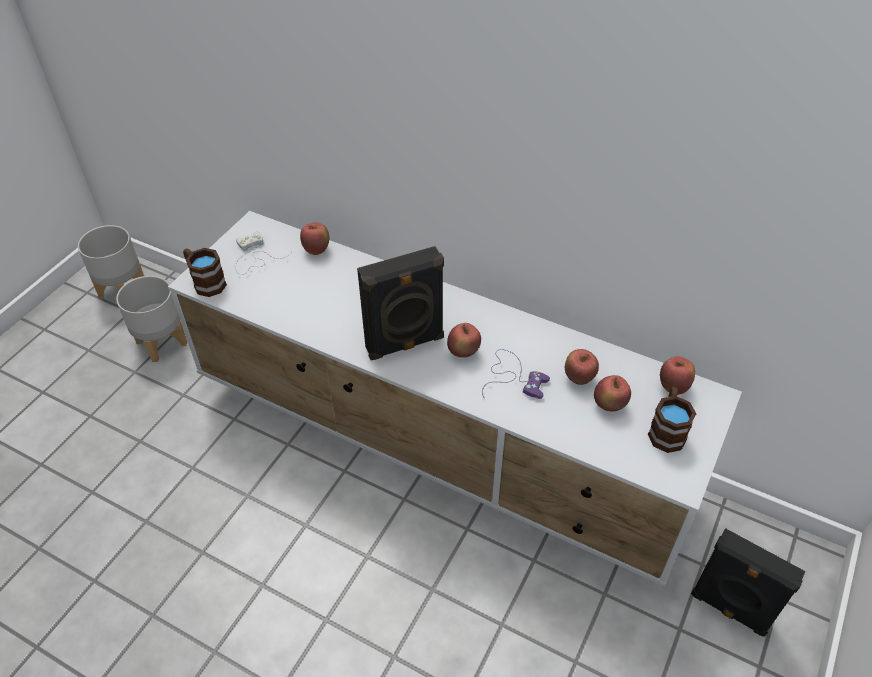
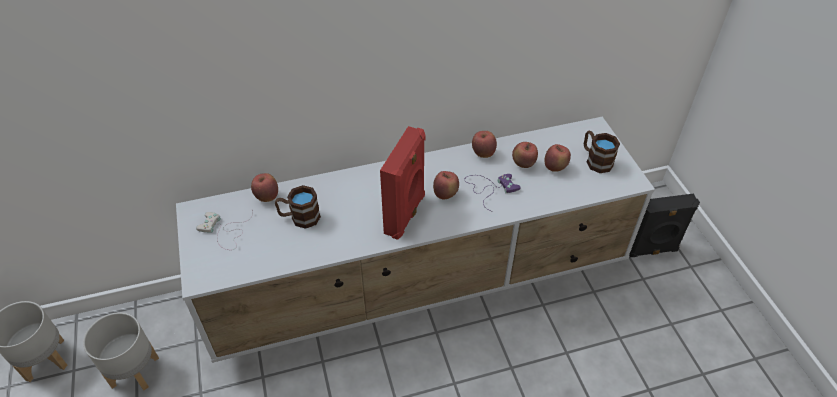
camera: 45 degrees left, 0 degrees up
brown mug [183,248,227,297] -> brown mug moved to [275,185,321,229]
black speaker [357,246,444,360] -> red speaker [380,126,426,240]
apple [660,356,695,395] -> apple moved to [472,131,497,158]

